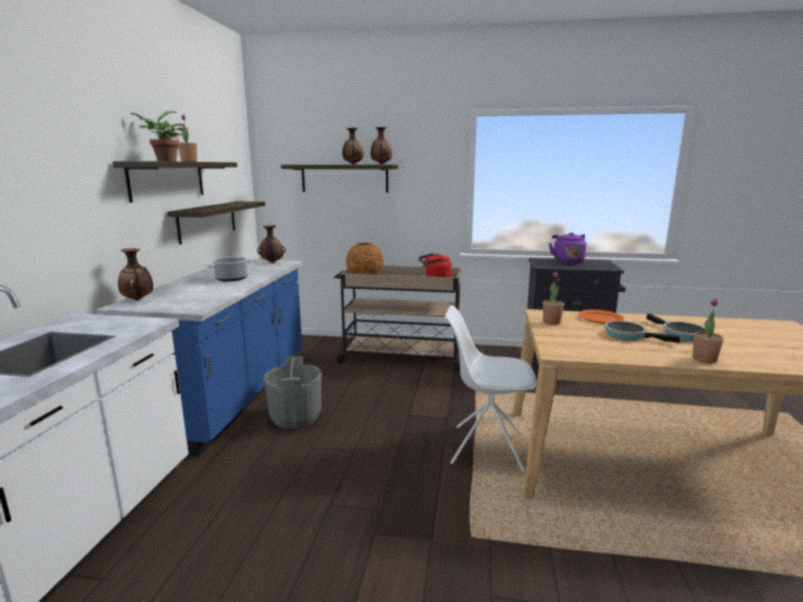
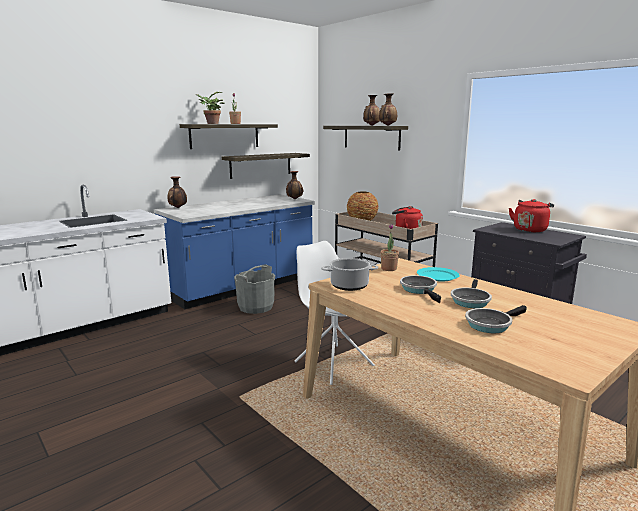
camera: 40 degrees right, 0 degrees up
cooking pot [206,257,253,281] -> cooking pot moved to [321,258,379,291]
purple kettle [549,232,586,263] -> red kettle [509,199,554,232]
orange plate [578,310,624,324] -> turquoise plate [417,267,460,282]
potted plant [693,299,724,364] -> none
none -> frying pan [465,305,527,333]

